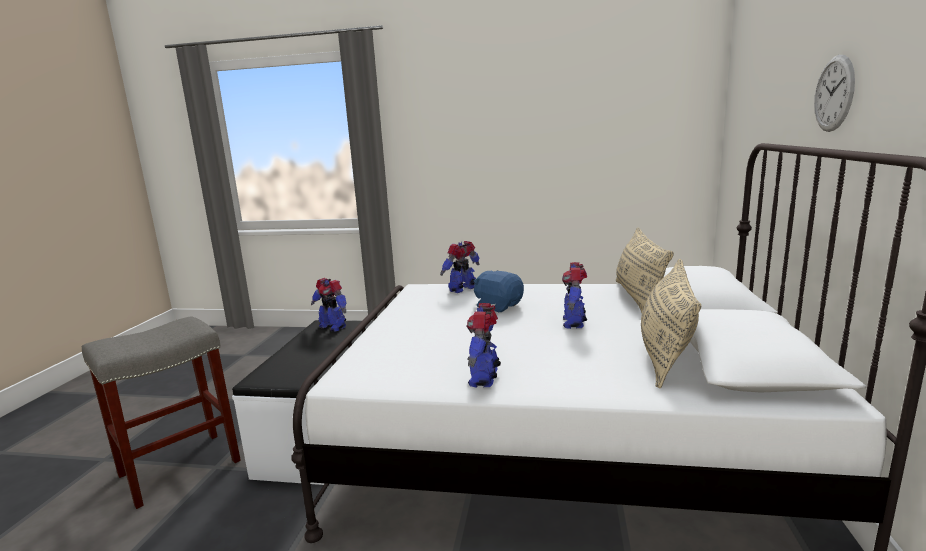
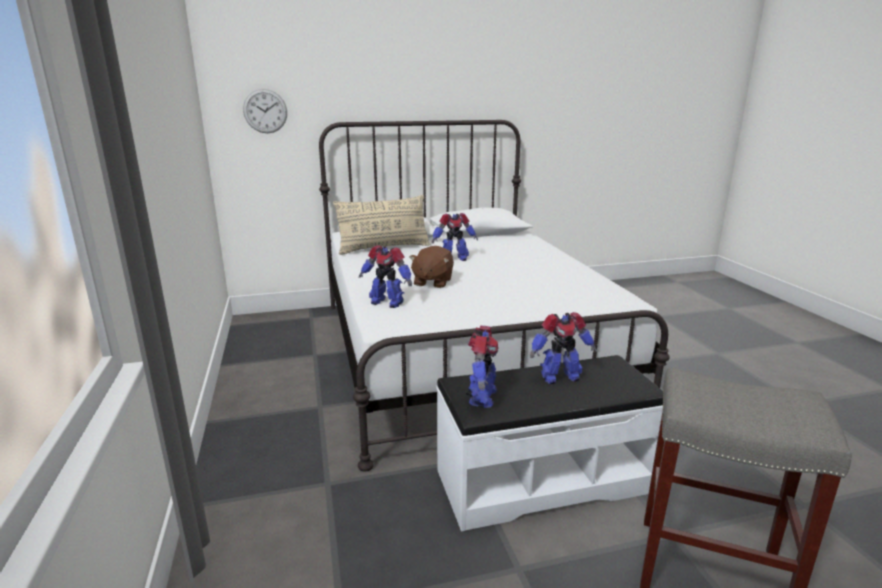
camera: 115 degrees left, 5 degrees up
toy robot [467,303,501,388] -> toy robot moved to [530,312,597,384]
blue plush toy [473,271,524,312] -> brown plush toy [409,246,454,288]
beige pillow [641,259,701,388] -> none
wall clock [814,55,855,132] -> wall clock moved to [243,89,287,133]

